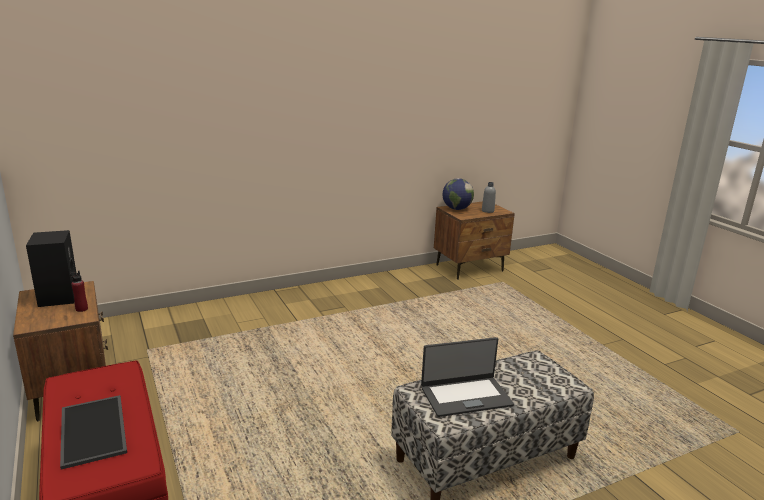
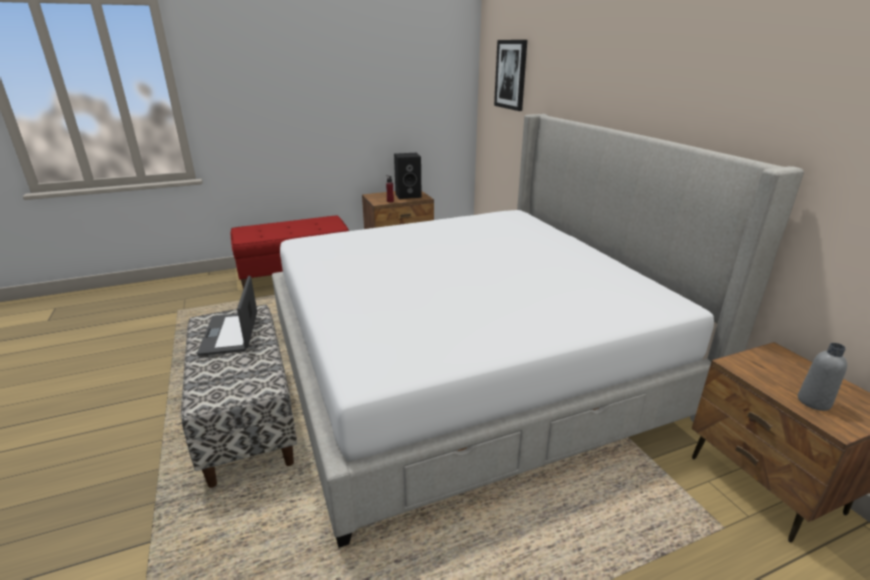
camera: 95 degrees right, 5 degrees up
tray [60,395,127,470] -> none
globe [443,178,474,210] -> none
none -> bed [272,114,804,548]
none -> picture [494,40,527,111]

